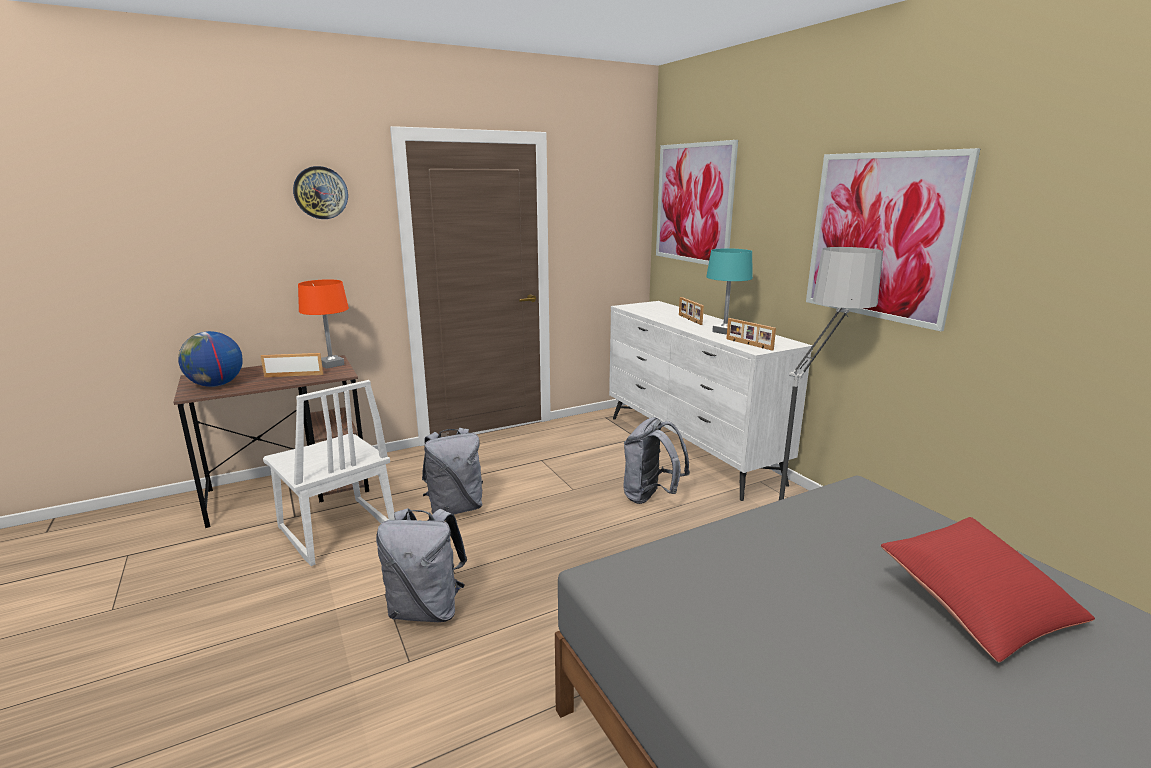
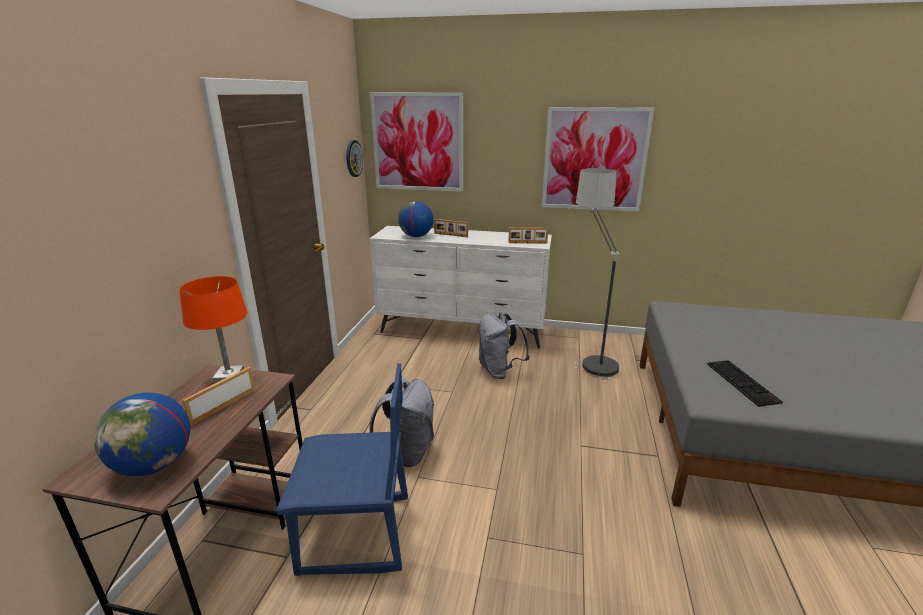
camera: 50 degrees left, 5 degrees up
white chair [263,380,395,566] -> blue chair [276,364,408,576]
wall clock [293,166,348,219] -> wall clock moved to [346,140,363,177]
grey backpack [376,508,467,622] -> none
turquoise table lamp [706,248,753,335] -> none
red pillow [881,517,1095,663] -> none
none -> globe [398,201,434,237]
none -> keyboard [707,360,783,407]

